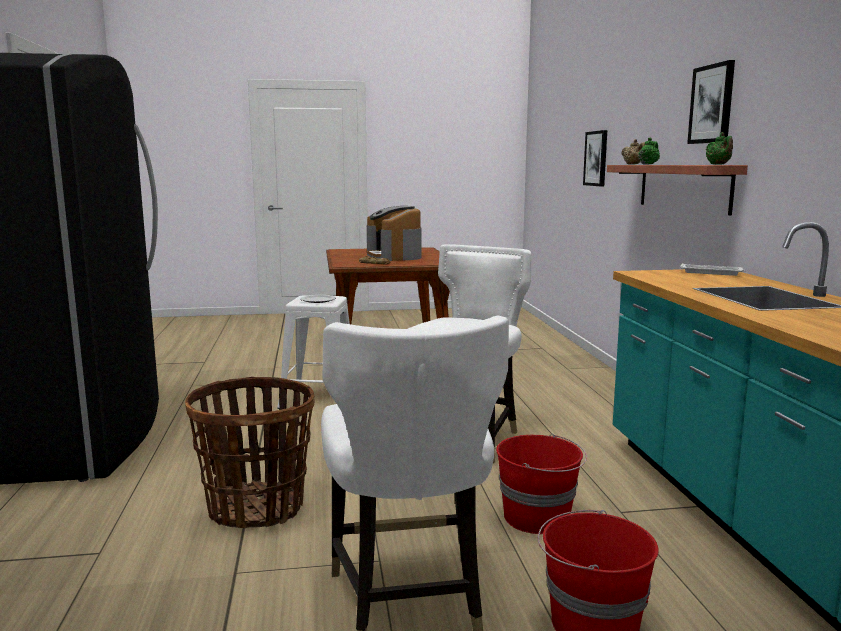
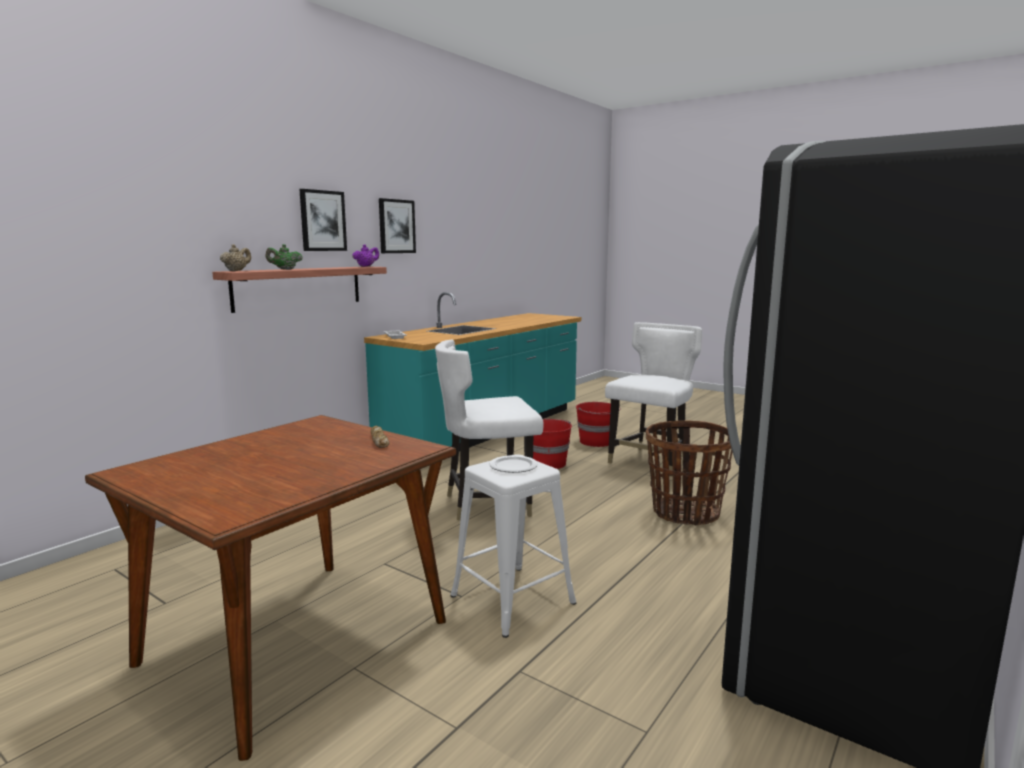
camera: 135 degrees left, 0 degrees up
coffee machine [367,206,422,261] -> none
picture [583,130,607,186] -> picture moved to [379,198,416,253]
green teapot [706,132,733,165] -> purple teapot [353,244,379,267]

